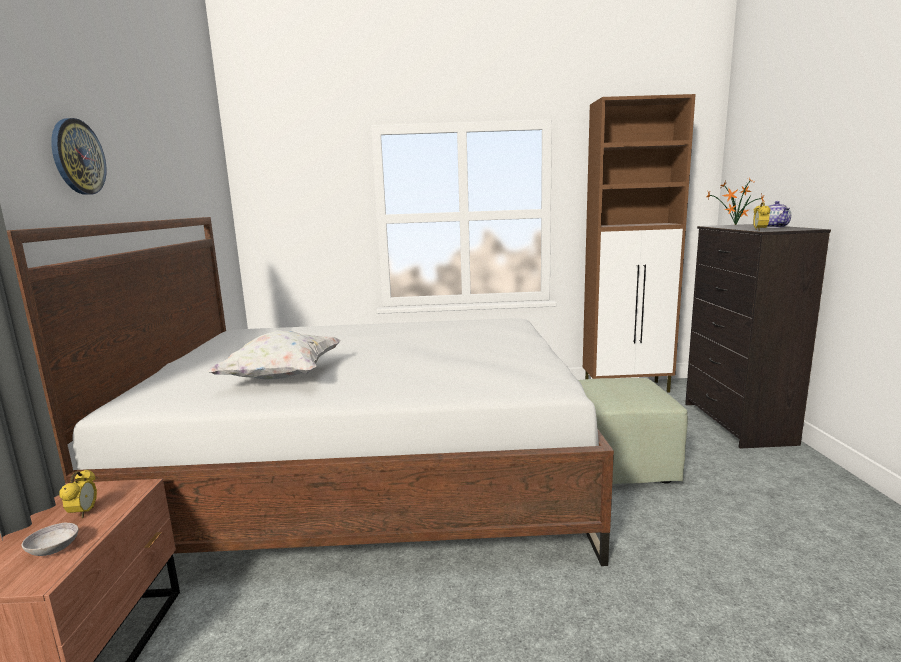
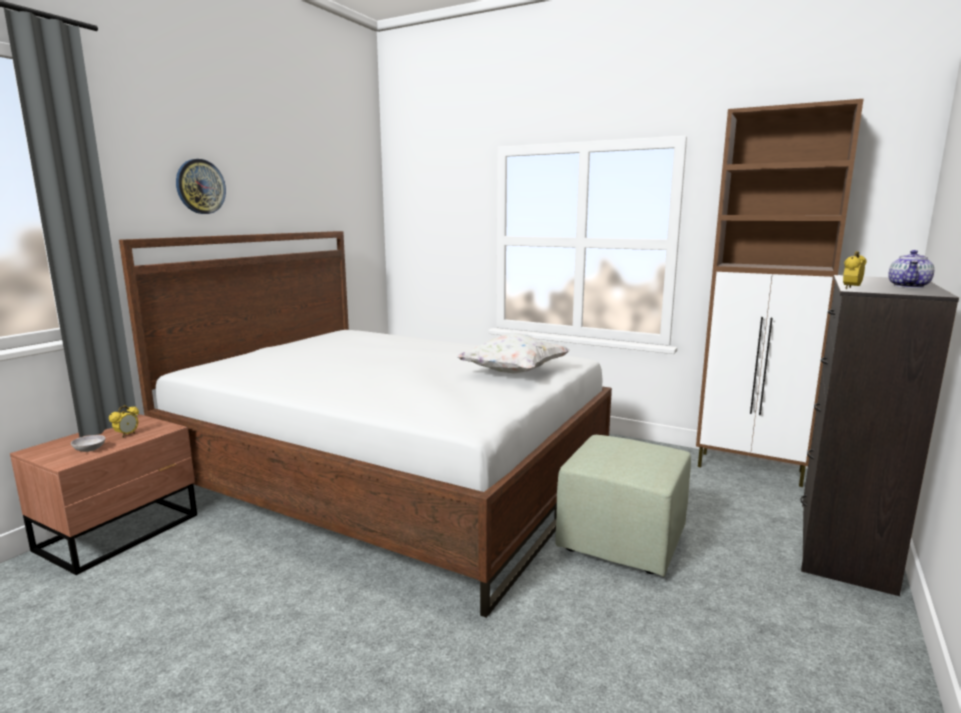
camera: 30 degrees right, 0 degrees up
white pillow [207,330,341,380] -> white pillow moved to [456,333,570,374]
potted plant [707,177,764,226] -> none

